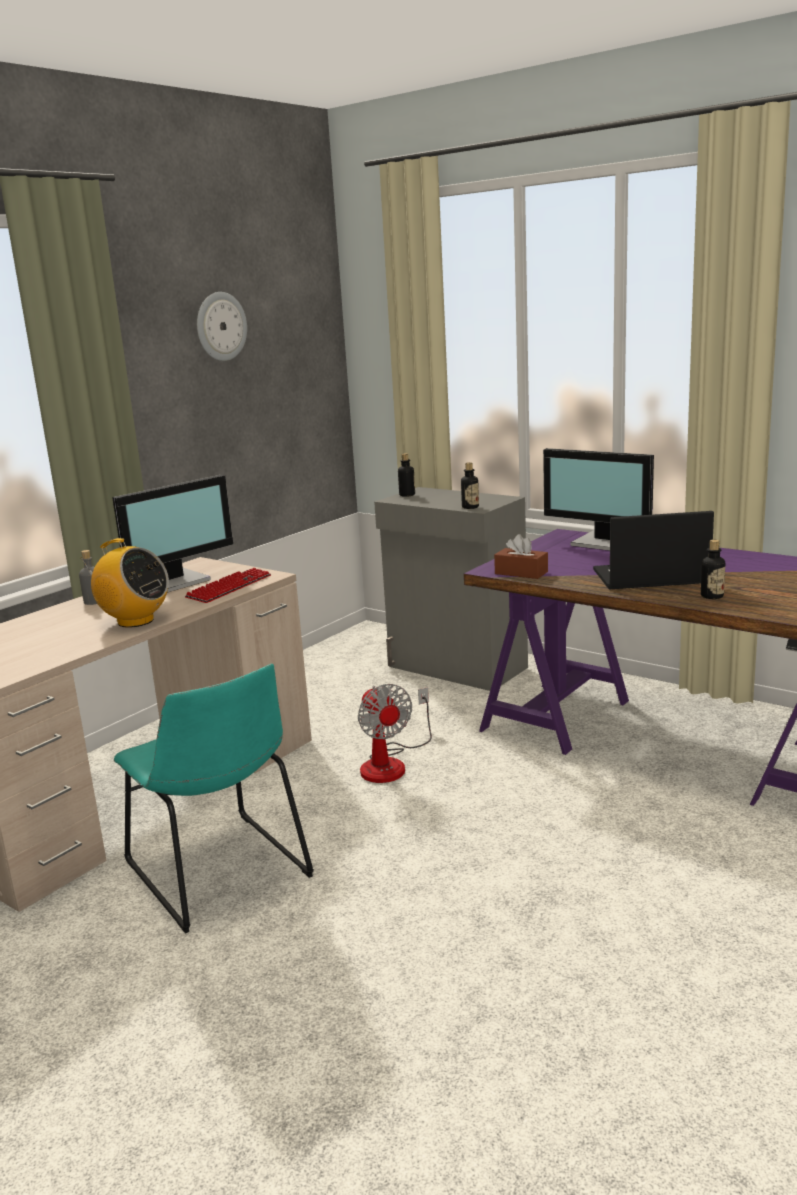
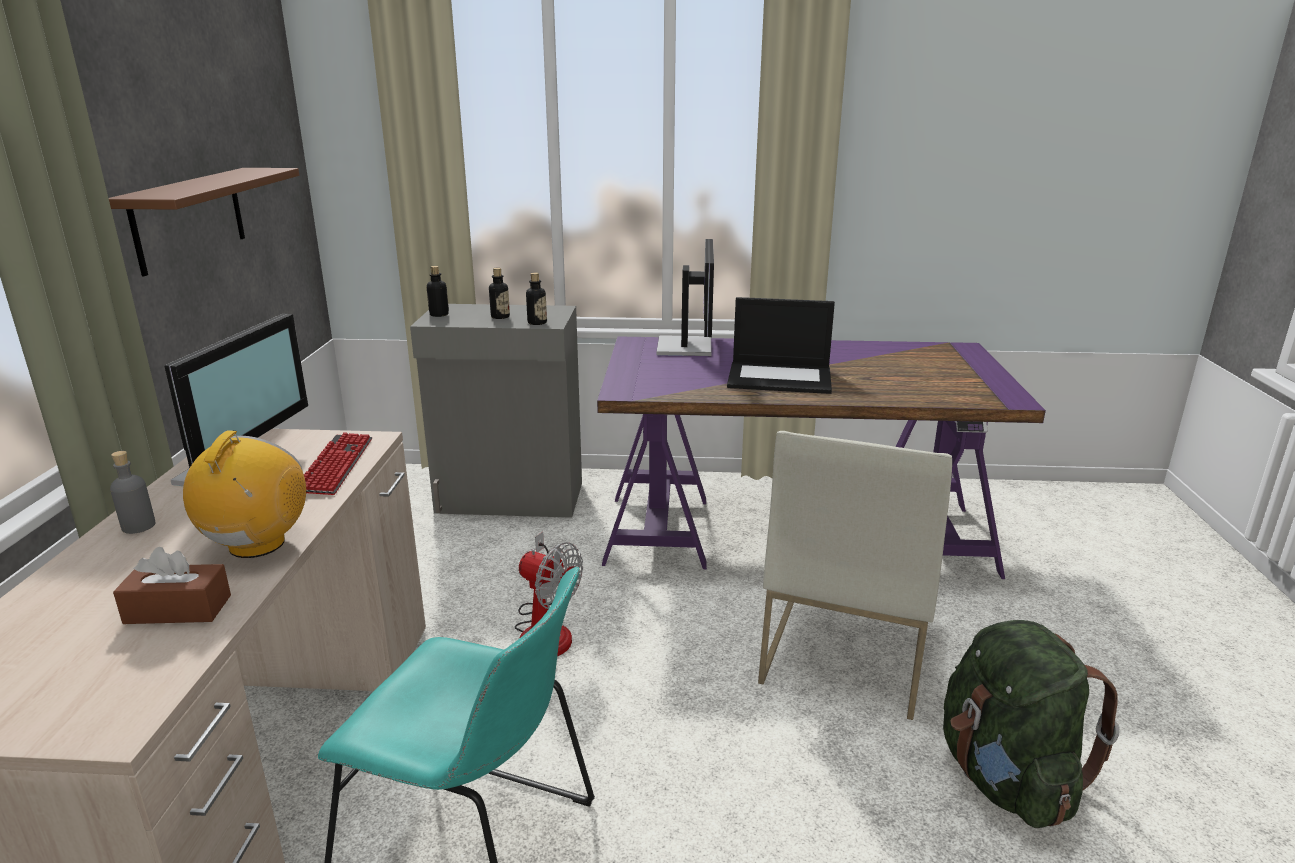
camera: 35 degrees left, 5 degrees up
radio [81,538,169,628] -> radio turned 75 degrees counterclockwise [183,430,306,558]
wall clock [197,292,247,361] -> none
brown tissue box [494,534,548,579] -> brown tissue box moved to [113,547,231,624]
monitor [543,448,654,551] -> monitor turned 90 degrees counterclockwise [657,239,714,356]
laptop [593,511,714,589] -> laptop turned 135 degrees counterclockwise [727,297,835,394]
bottle [701,540,725,599] -> bottle moved to [489,268,510,319]
none -> brown shelf [109,168,299,276]
none -> white chair [758,431,952,720]
none -> green backpack [943,620,1119,828]

